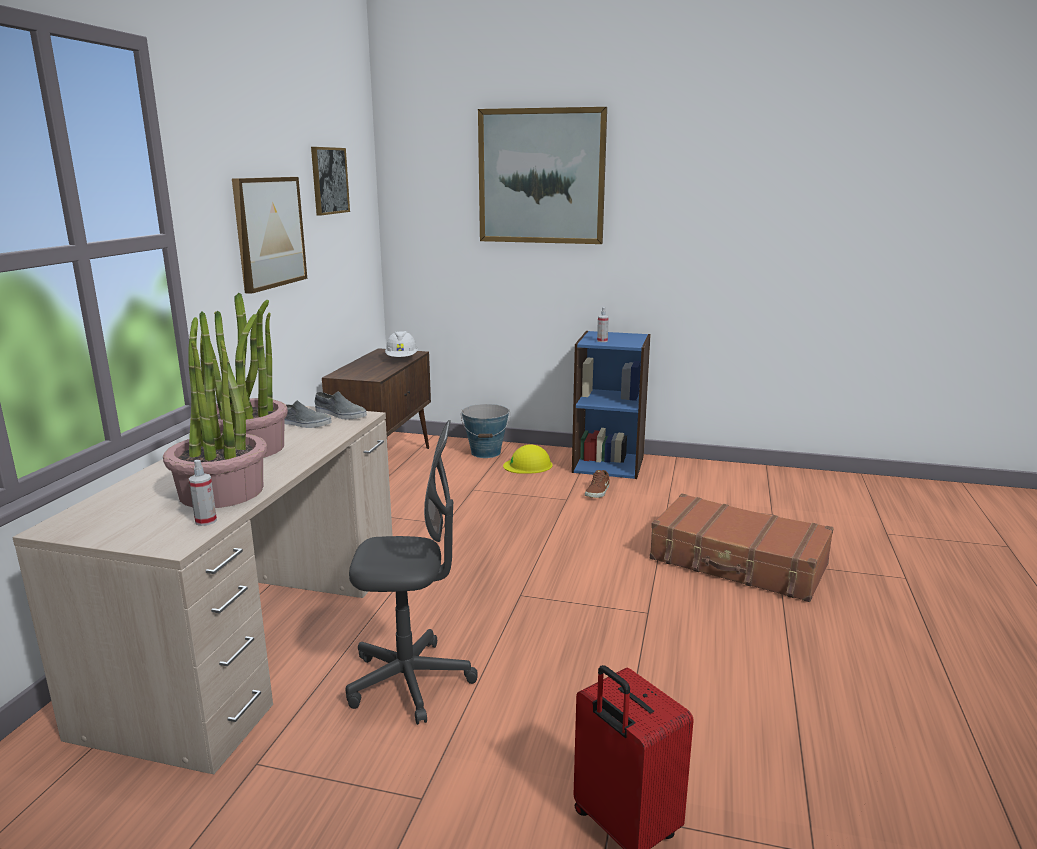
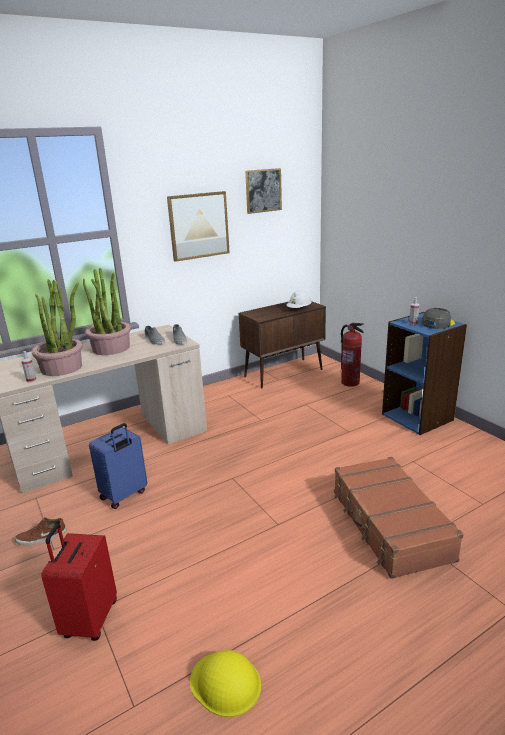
camera: 45 degrees right, 5 degrees up
grey office chair [346,420,478,725] -> blue suitcase [89,423,148,509]
bucket [461,404,510,458] -> fire extinguisher [341,323,364,387]
picture [478,107,607,244] -> none
yellow hard hat [503,444,553,474] -> yellow hard hat moved to [190,650,261,717]
brown shoe [585,470,610,498] -> brown shoe moved to [15,517,66,545]
none -> grey cap [421,308,455,329]

